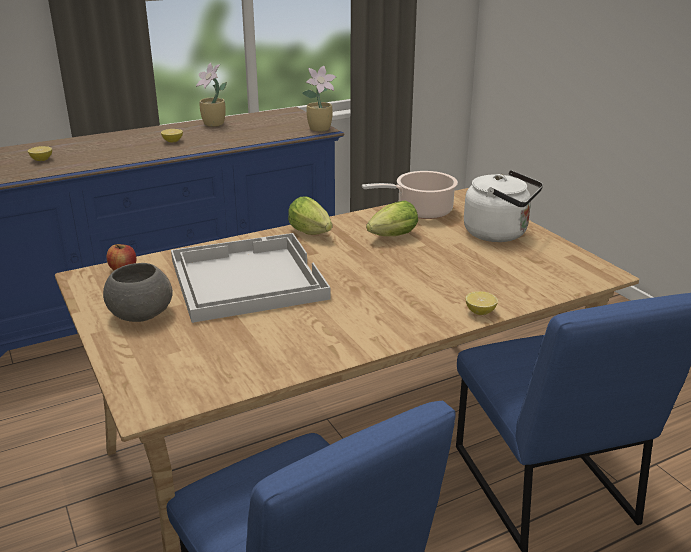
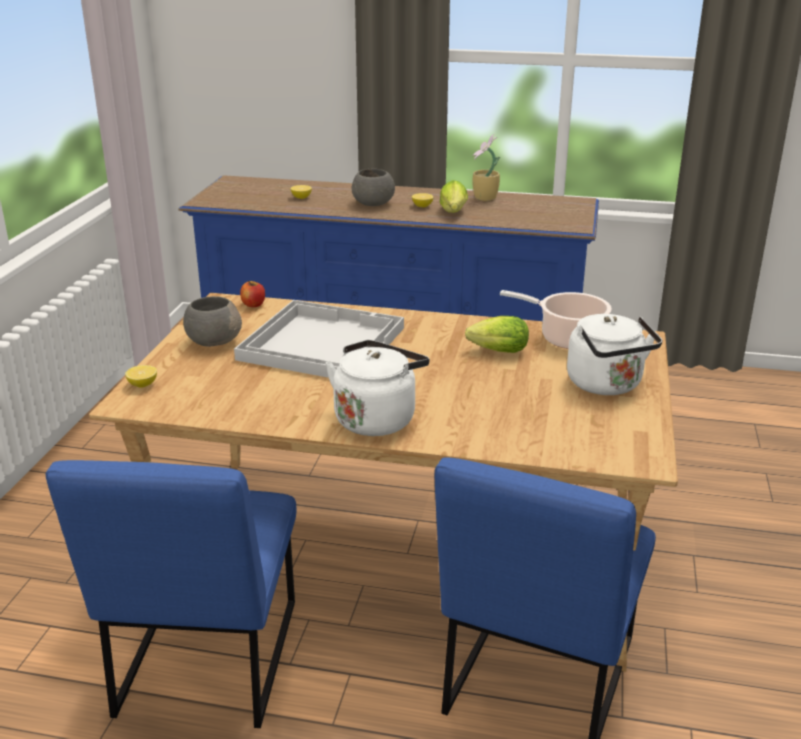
camera: 40 degrees right, 0 degrees up
lettuce [288,197,332,235] -> lettuce moved to [440,180,468,213]
potted plant [302,66,336,132] -> none
lemon [466,291,498,315] -> lemon moved to [125,365,157,388]
none -> white kettle [325,340,429,436]
none -> grey bowl [352,169,395,206]

